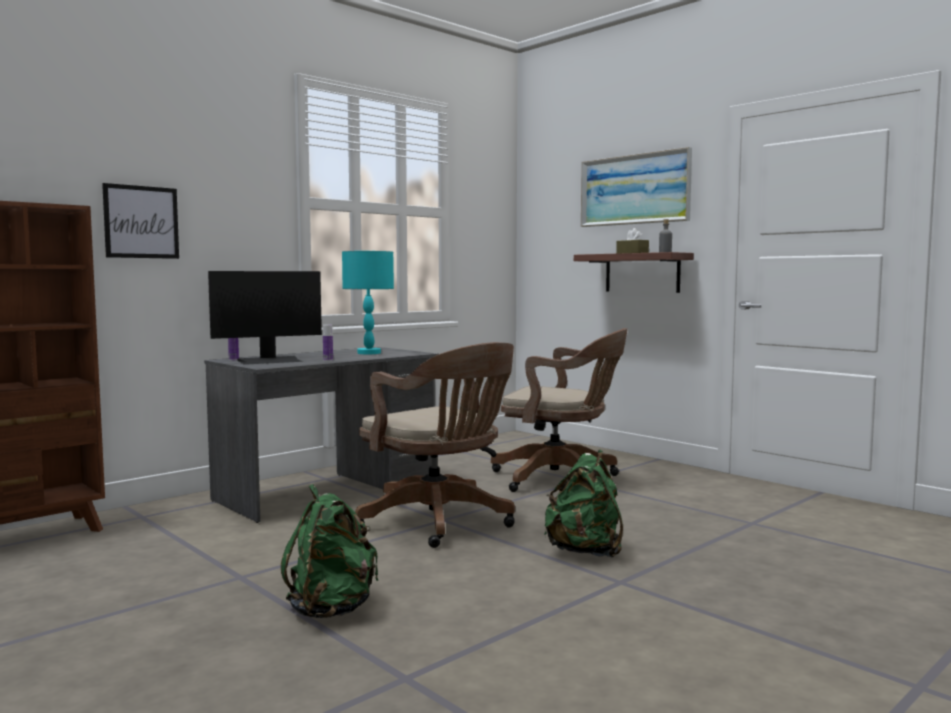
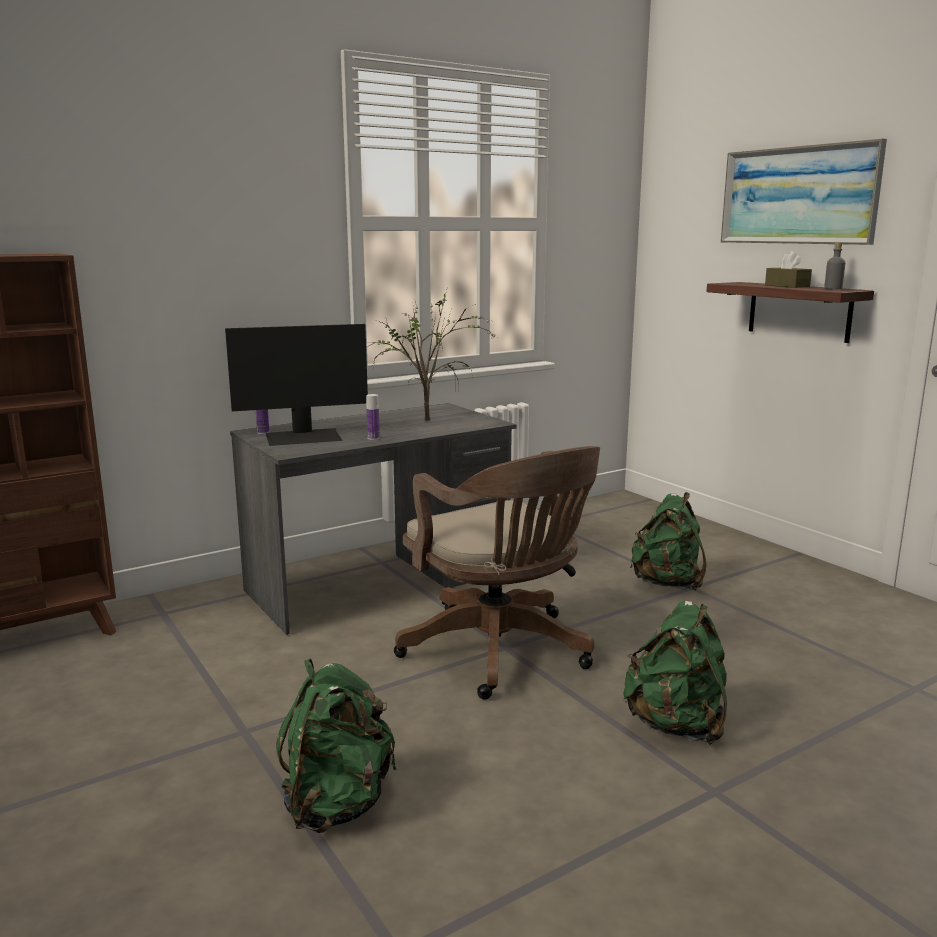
camera: 10 degrees right, 10 degrees up
picture [102,183,179,259] -> none
turquoise table lamp [342,251,394,354] -> potted plant [367,286,497,421]
brown office chair [491,328,628,492] -> green backpack [630,492,707,591]

